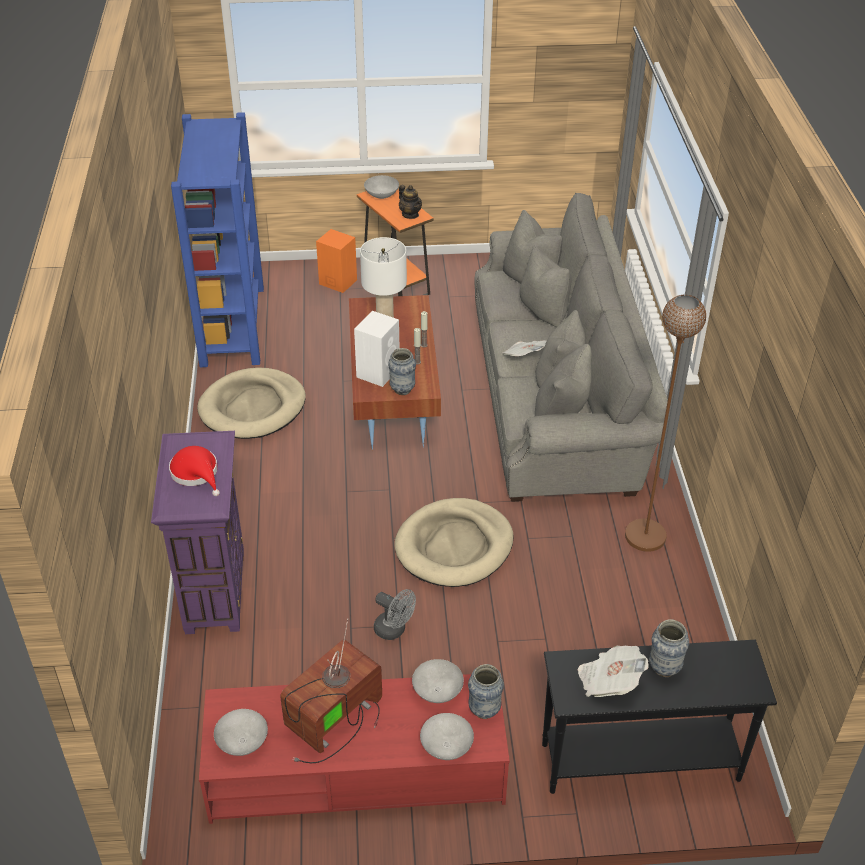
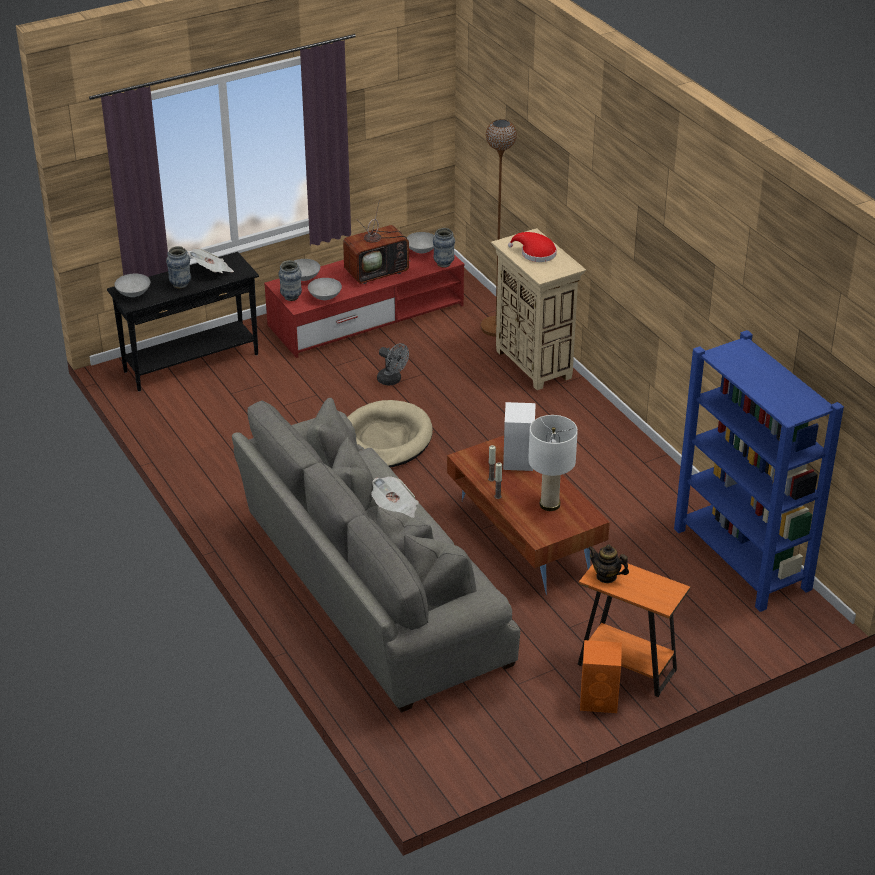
camera: 155 degrees right, 5 degrees down
purple cabinet [151,431,244,634] -> beige cabinet [491,228,586,390]
beige dog bed [197,367,306,439] -> none
television [280,618,382,763] -> television turned 45 degrees clockwise [343,200,410,284]
orange speaker [316,229,357,293] -> orange speaker moved to [580,640,622,713]
grey bowl [364,175,399,199] -> grey bowl moved to [114,274,150,297]
grey fan [374,589,416,640] -> grey fan turned 150 degrees counterclockwise [377,343,409,386]
vase [388,348,416,395] -> vase moved to [433,228,455,268]
brown floor lamp [625,295,706,552] -> brown floor lamp moved to [481,119,517,337]

